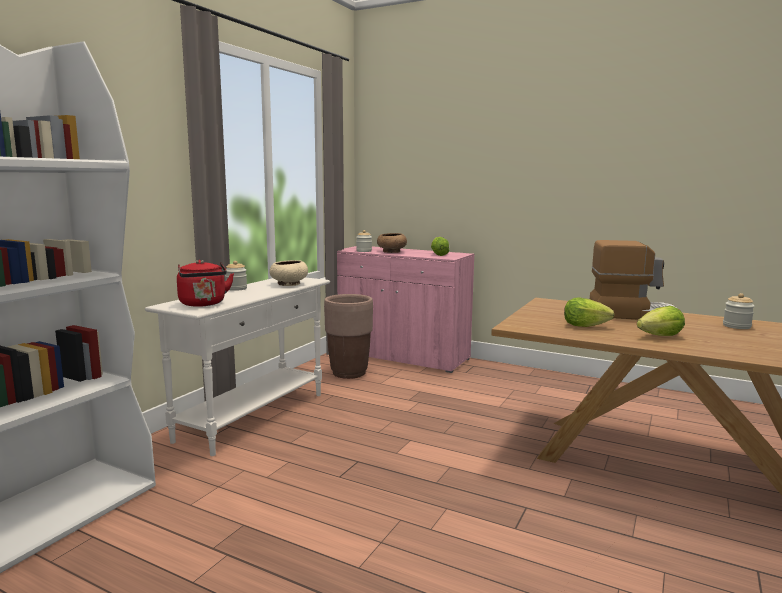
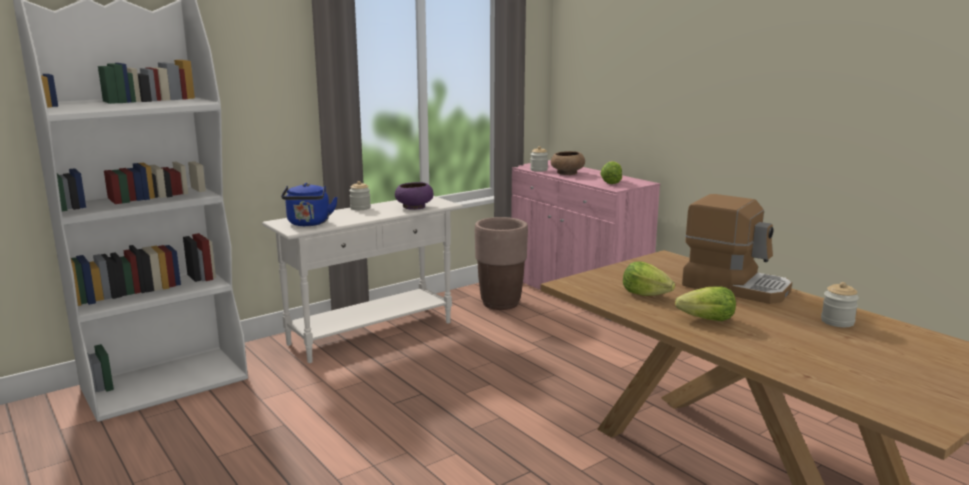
camera: 25 degrees right, 5 degrees up
red kettle [177,260,234,307] -> blue kettle [281,183,338,226]
beige bowl [270,260,308,286] -> purple bowl [395,182,434,210]

